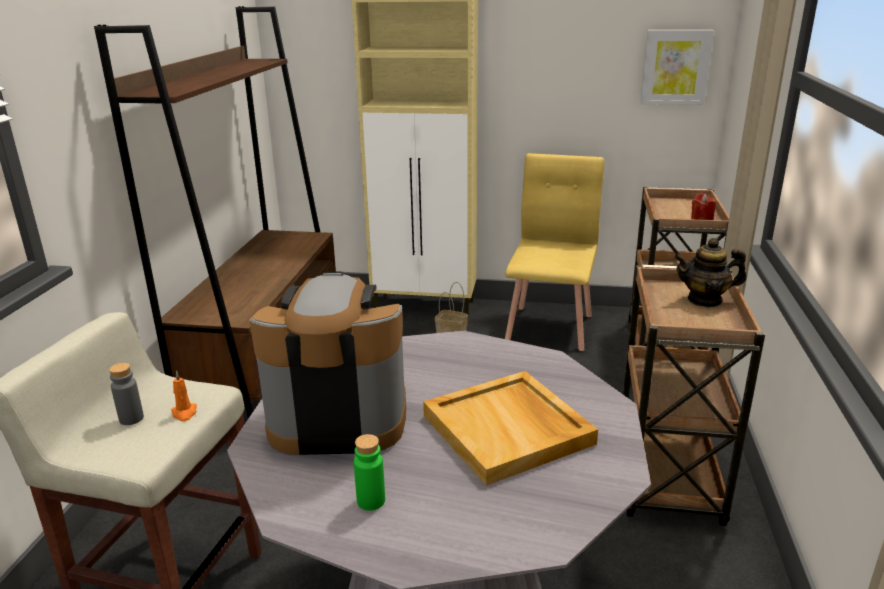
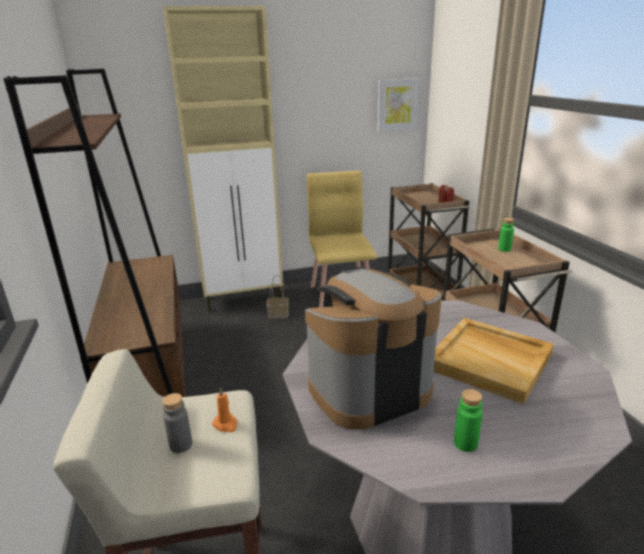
camera: 25 degrees left, 0 degrees up
teapot [674,238,747,307] -> green bottle [498,218,514,252]

